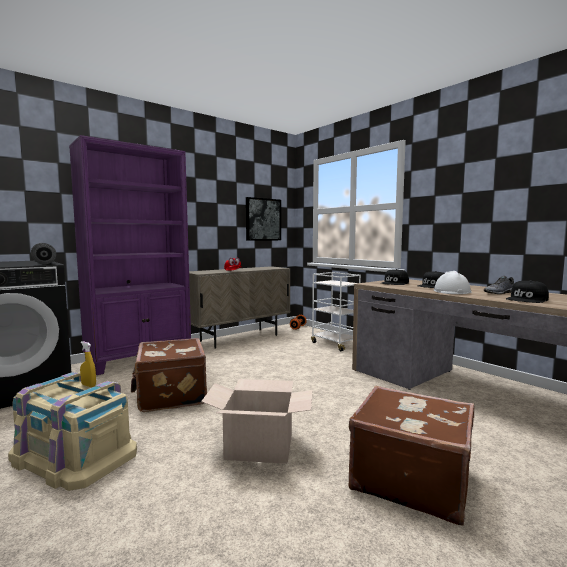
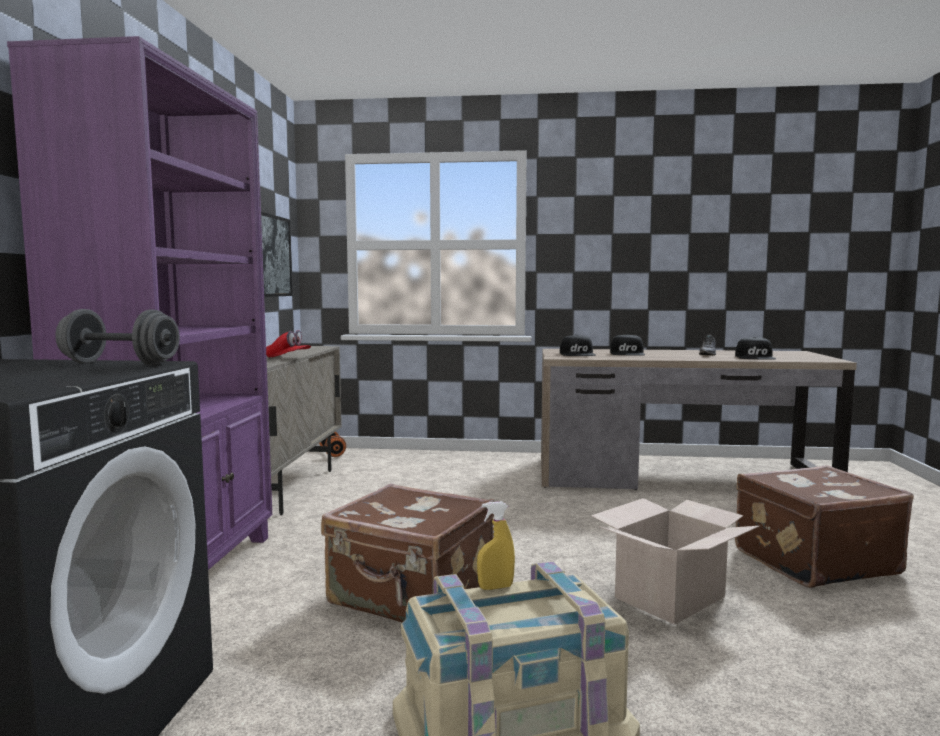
camera: 45 degrees left, 0 degrees up
white cart [311,272,361,351] -> none
white hard hat [434,271,472,294] -> none

